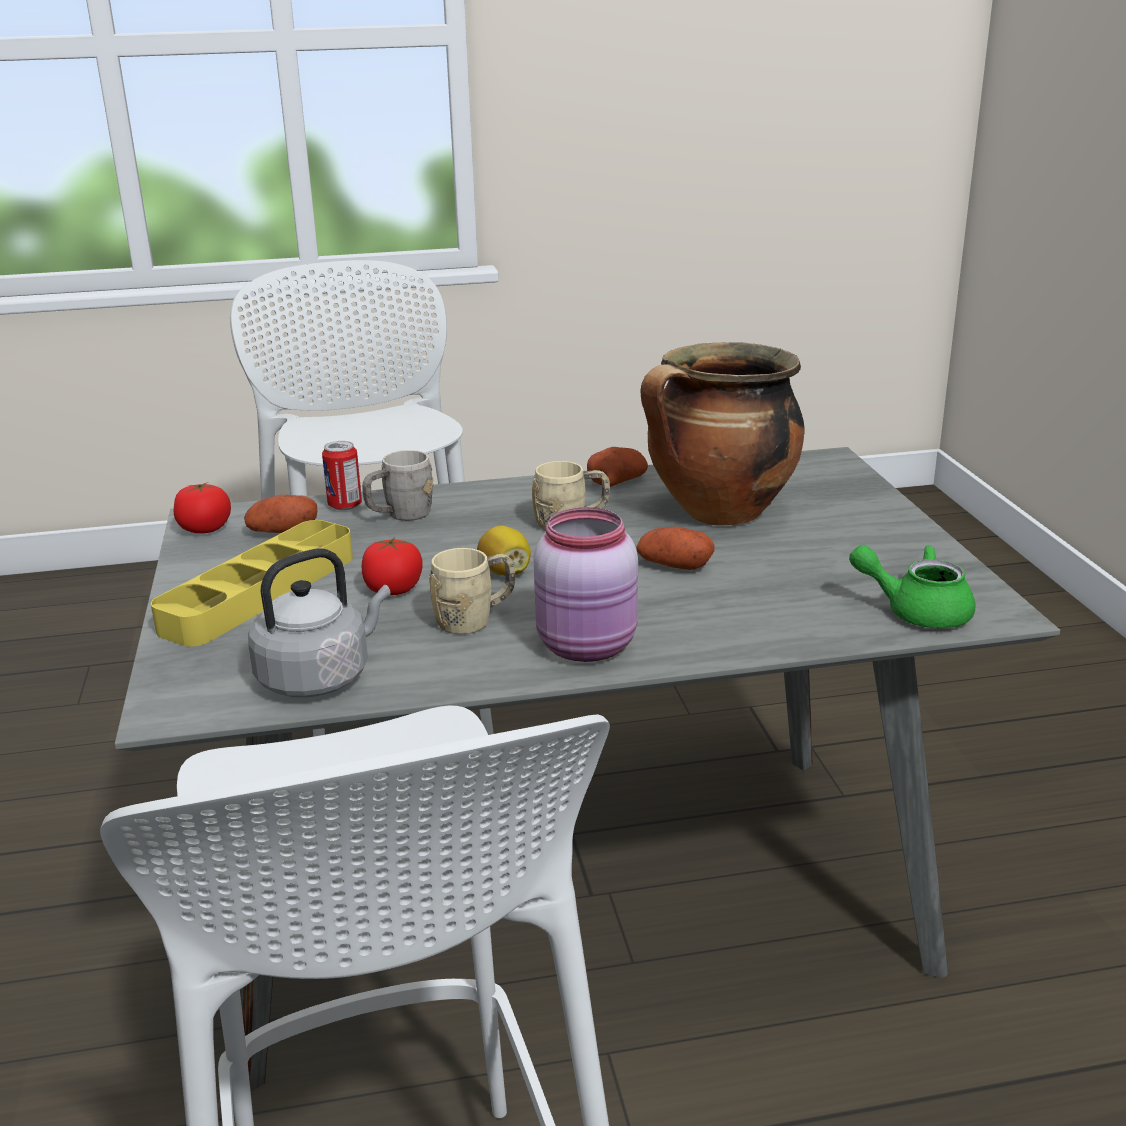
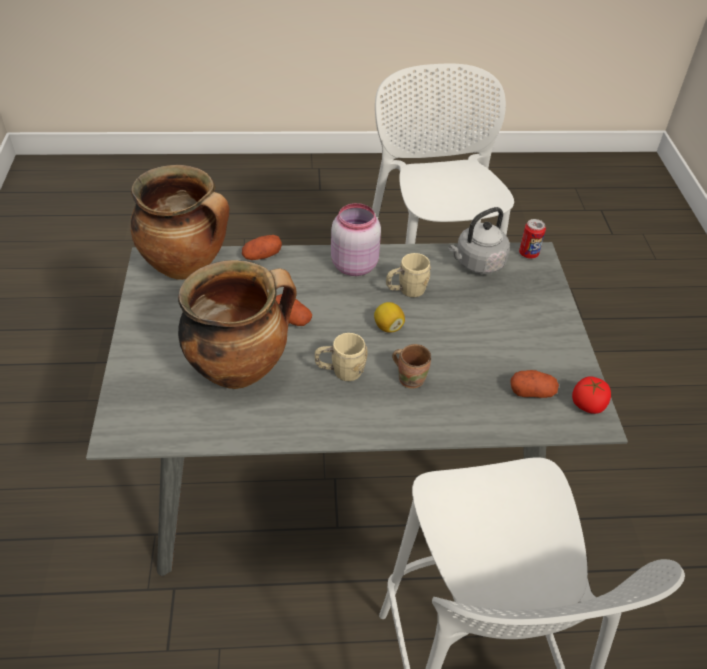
camera: 175 degrees left, 20 degrees up
yellow tray [151,520,353,647] -> none
can [322,441,362,510] -> can moved to [519,219,546,259]
grey mug [362,450,433,521] -> none
tomato [362,537,423,595] -> none
potato [587,447,648,487] -> potato moved to [242,235,282,260]
green teapot [849,545,975,628] -> cooking pot [131,165,230,280]
none -> brown mug [392,344,431,389]

